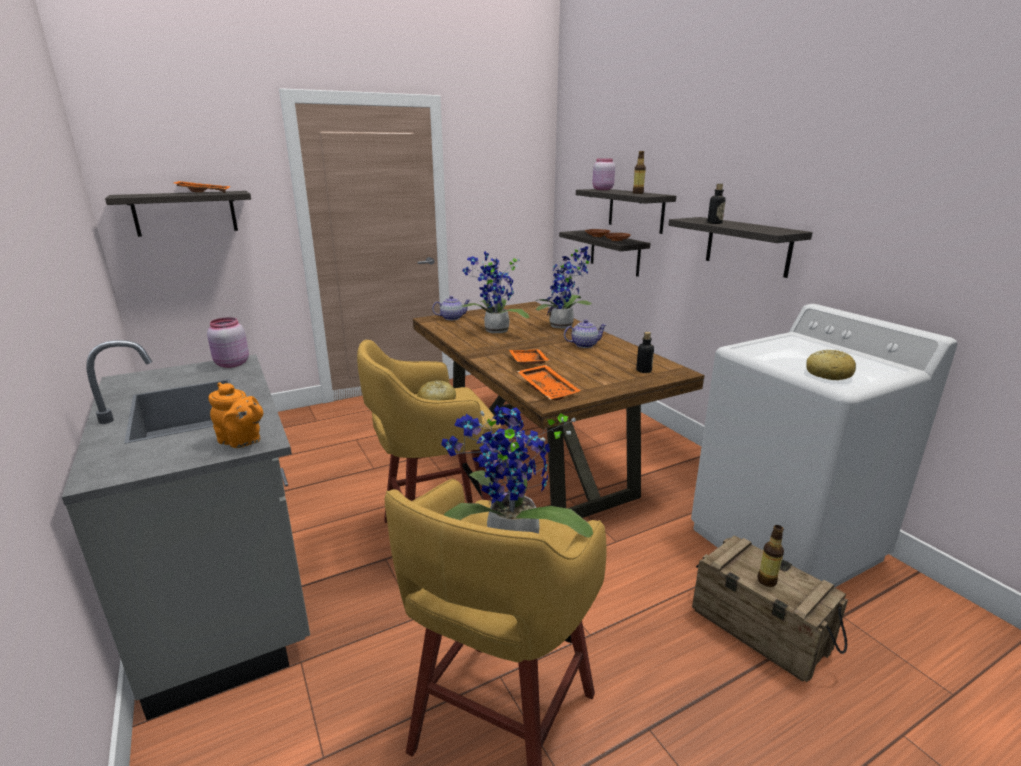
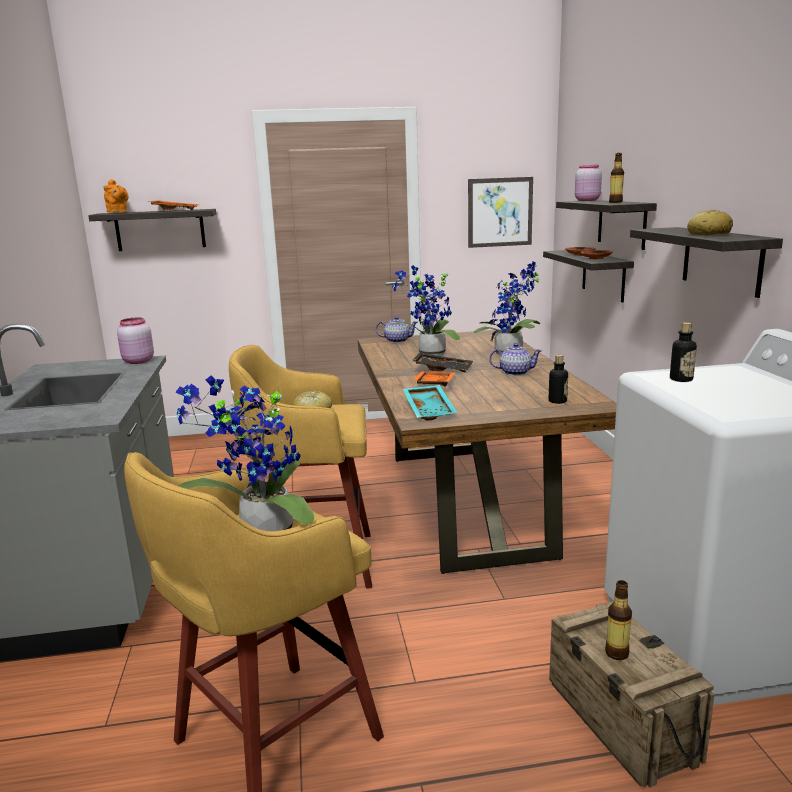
camera: 20 degrees right, 5 degrees down
orange teapot [209,382,263,448] -> orange teapot moved to [104,179,129,213]
orange tray [517,365,581,401] -> turquoise tray [403,385,458,421]
bottle [707,184,726,224] -> bottle moved to [670,322,697,382]
bread [806,350,856,380] -> bread moved to [687,210,733,235]
none -> black tray [412,353,473,373]
none -> picture [468,177,533,248]

